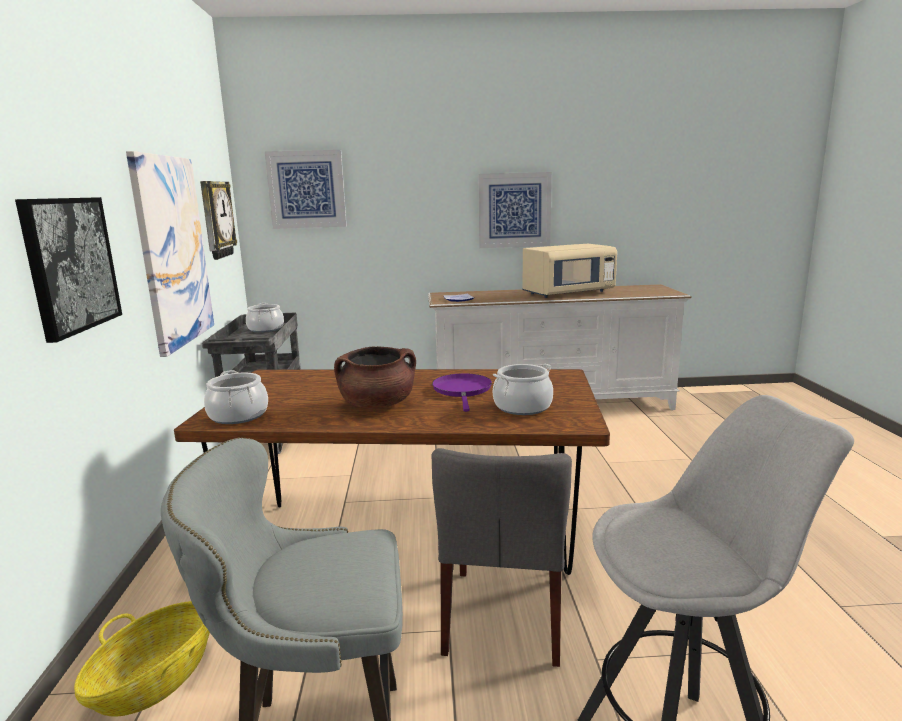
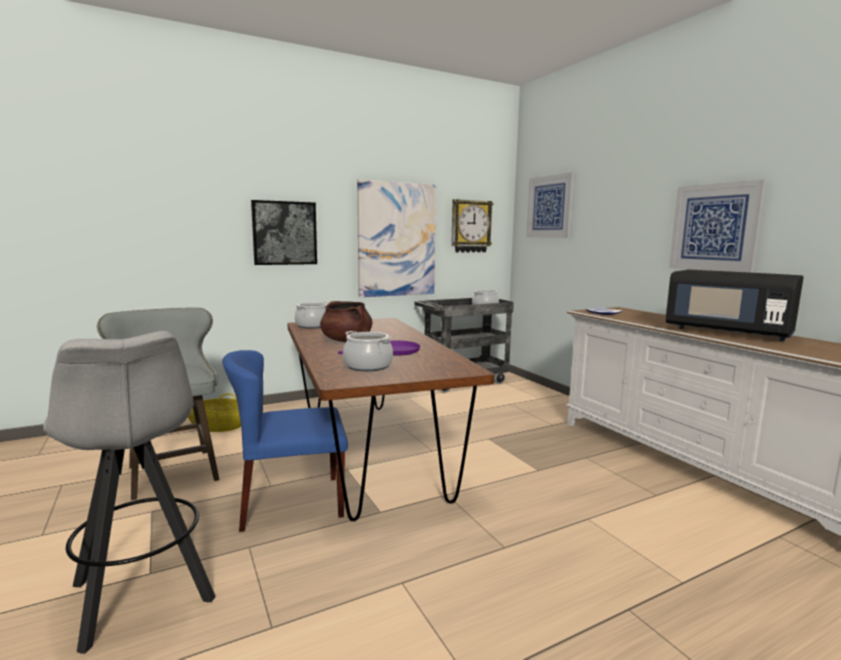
camera: 65 degrees right, 5 degrees down
grey chair [432,448,572,667] -> blue chair [222,350,348,532]
beige microwave [523,244,617,298] -> black microwave [666,269,804,341]

